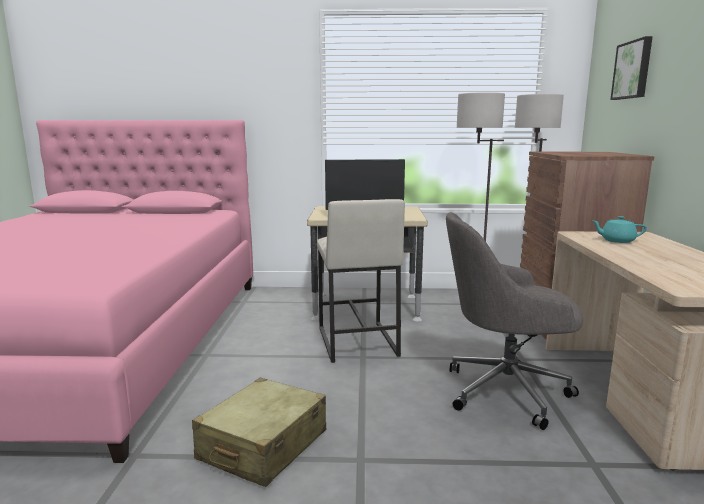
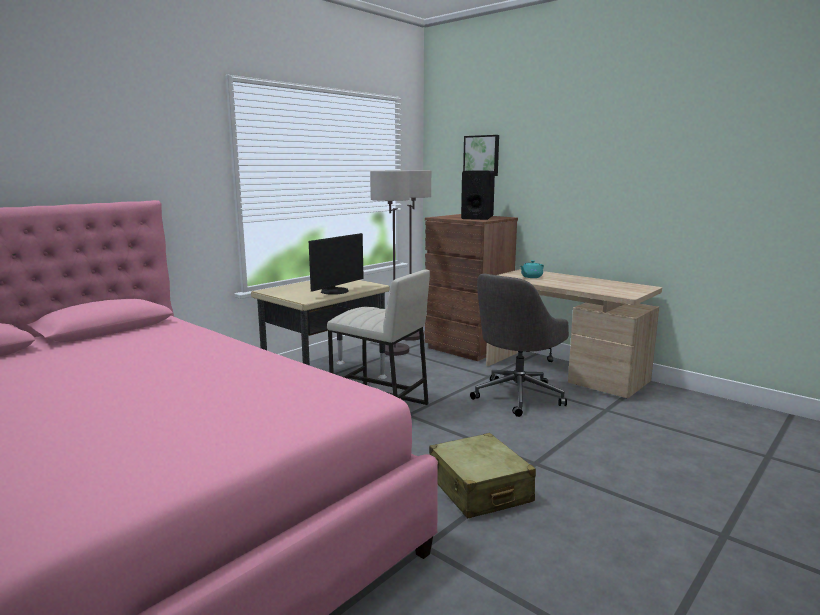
camera: 50 degrees left, 0 degrees up
none -> black speaker [461,170,495,220]

